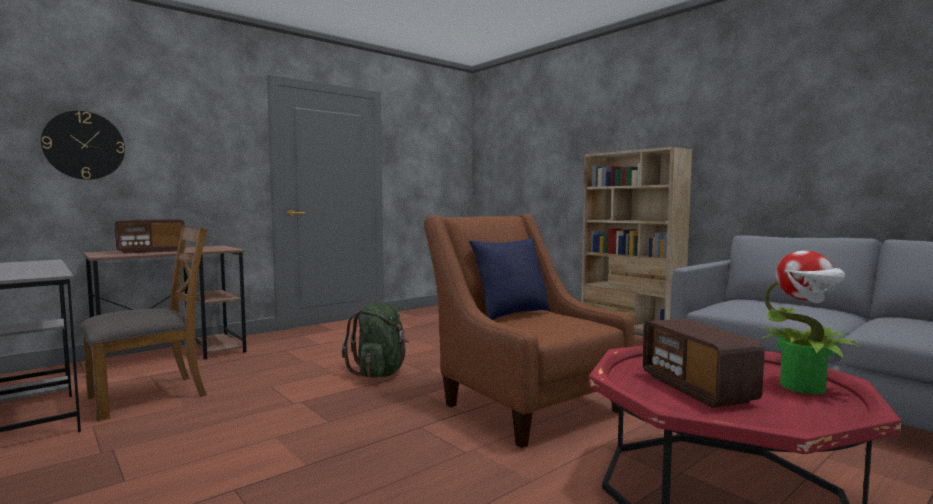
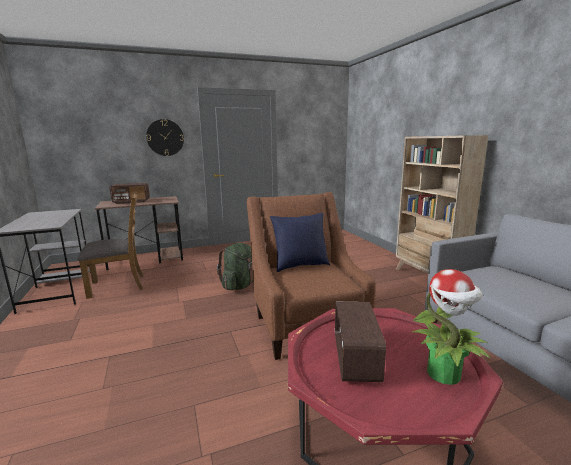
camera: 20 degrees right, 10 degrees up
wall clock [41,111,125,180] -> wall clock moved to [146,119,184,156]

